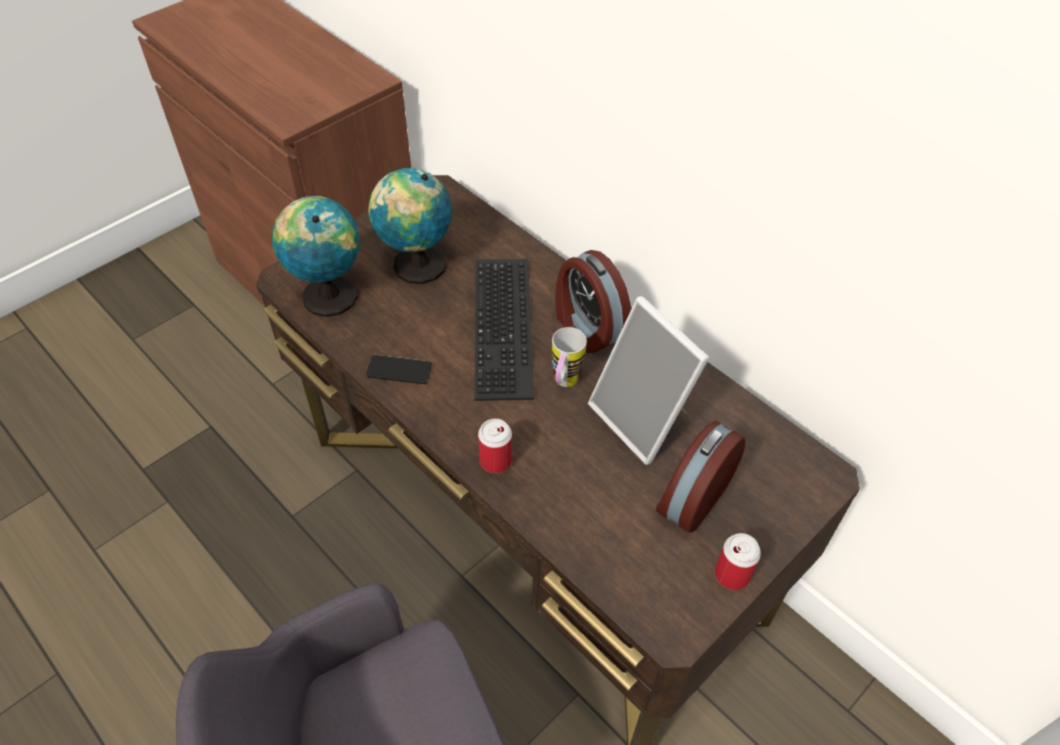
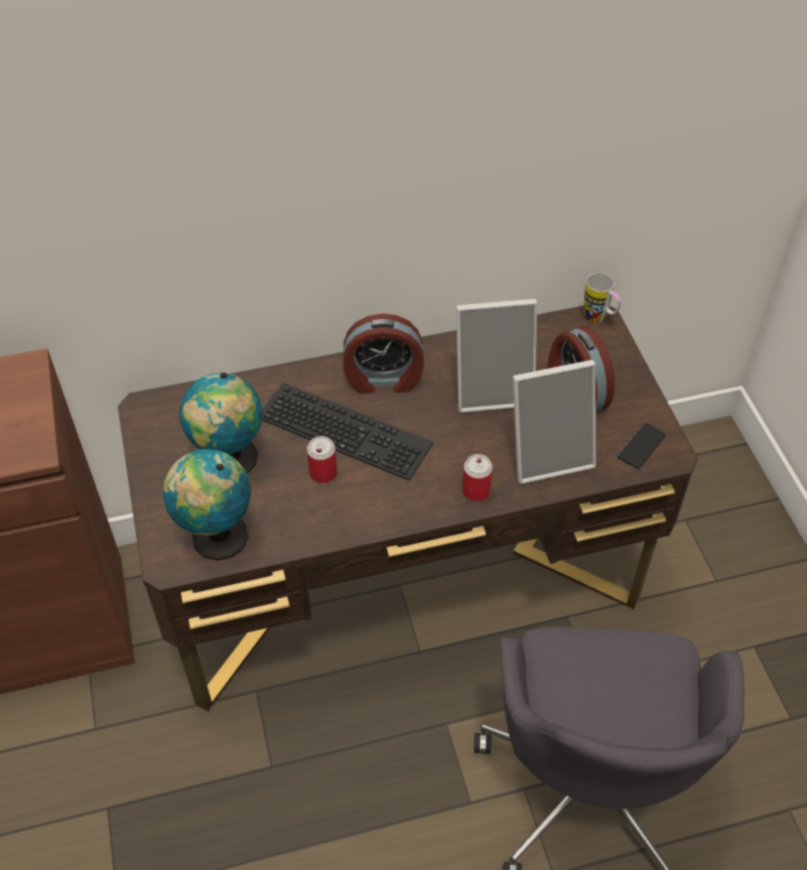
camera: 60 degrees left, 0 degrees up
phone [366,355,432,384] -> phone moved to [617,423,666,469]
mug [552,327,587,387] -> mug moved to [584,273,621,323]
can [715,533,761,590] -> can moved to [307,436,337,483]
none -> picture frame [513,360,596,484]

